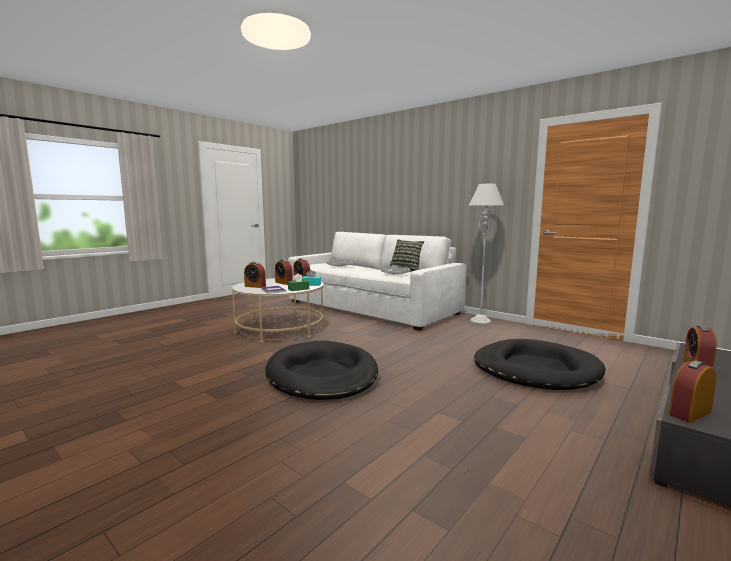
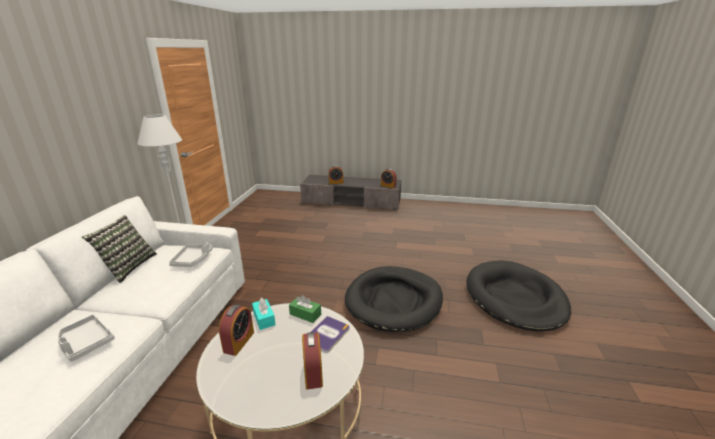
camera: 120 degrees left, 15 degrees up
alarm clock [275,259,293,285] -> none
black dog bed [474,339,606,390] -> black dog bed moved to [466,260,571,332]

